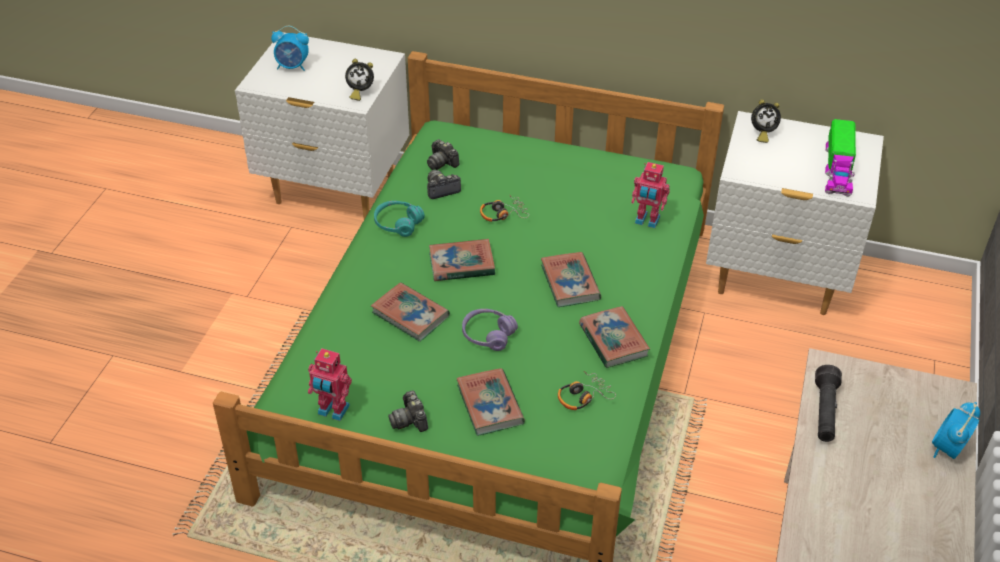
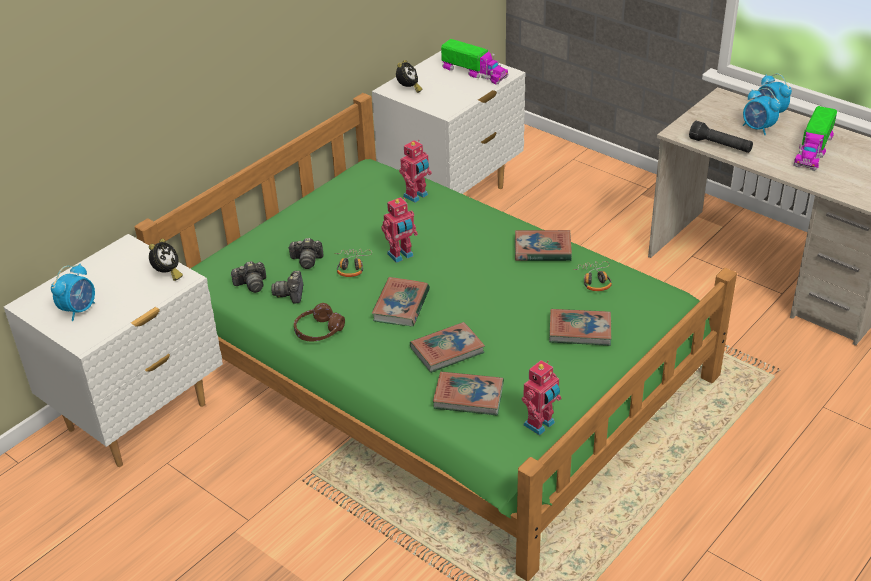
camera: 65 degrees left, 5 degrees down
turquoise headphones [374,201,425,237] -> brown headphones [294,303,345,341]
camera [388,390,428,432] -> camera moved to [288,238,323,269]
purple headphones [462,309,518,351] -> none
book [541,252,601,307] -> book moved to [433,372,504,416]
none -> toy robot [381,197,418,263]
none -> alarm clock [743,88,781,135]
none -> toy truck [793,106,837,171]

